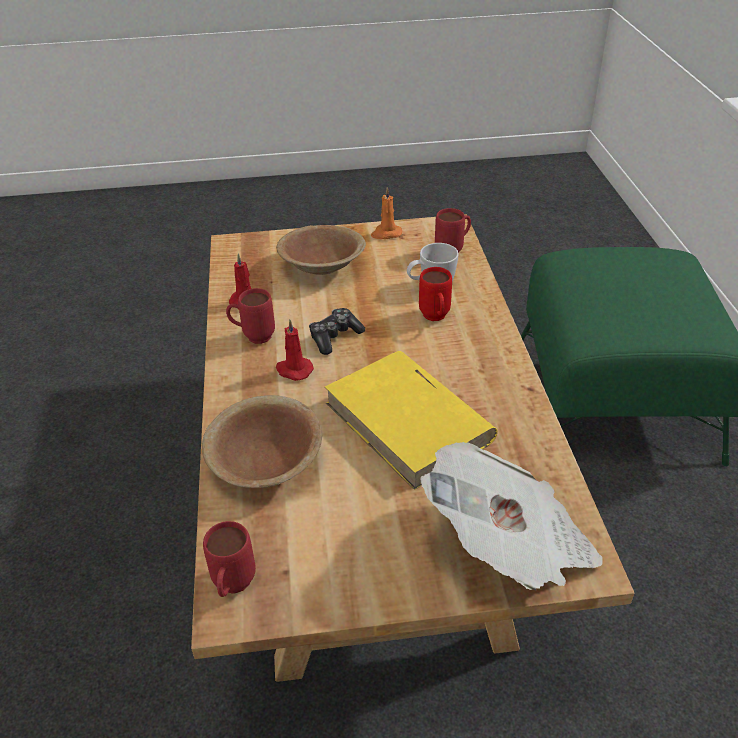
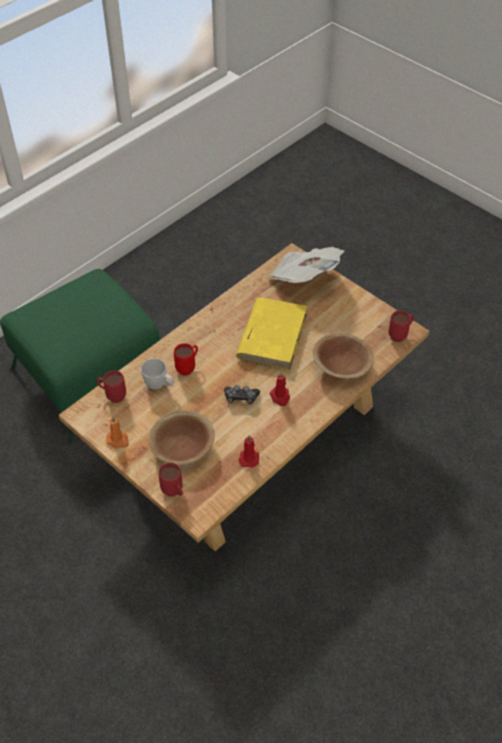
camera: 130 degrees left, 10 degrees up
red mug [226,288,275,344] -> red mug moved to [158,463,183,496]

